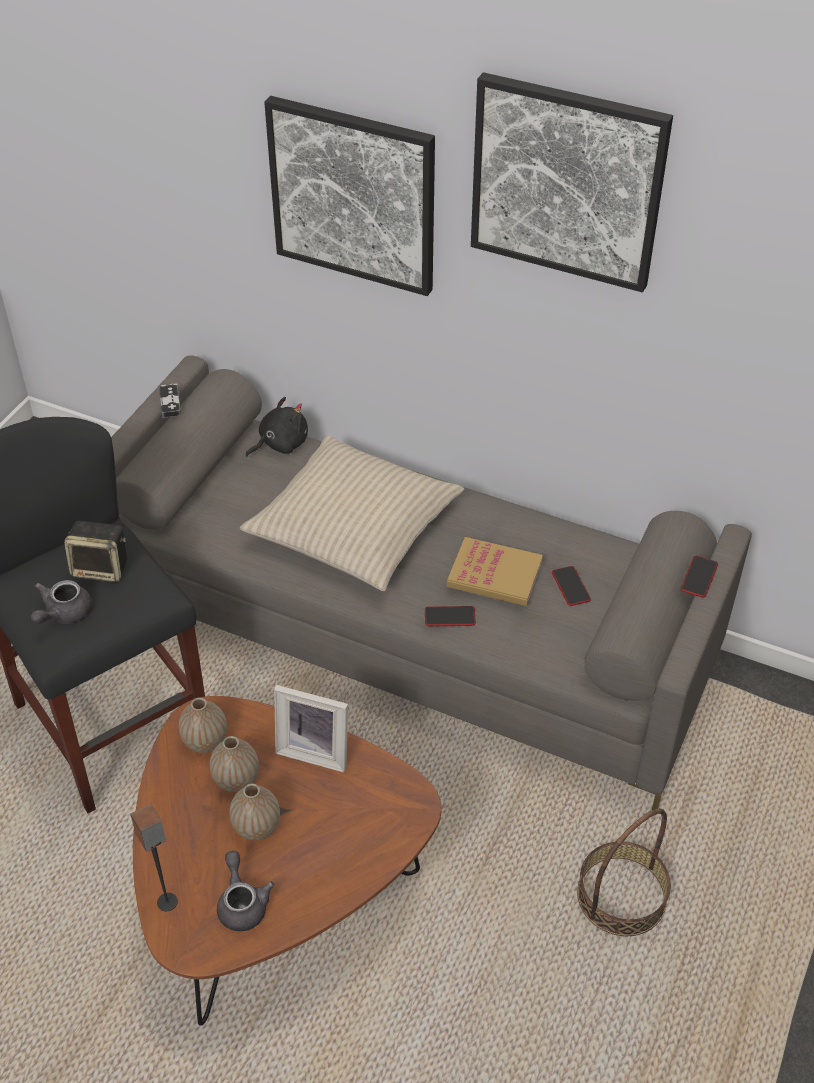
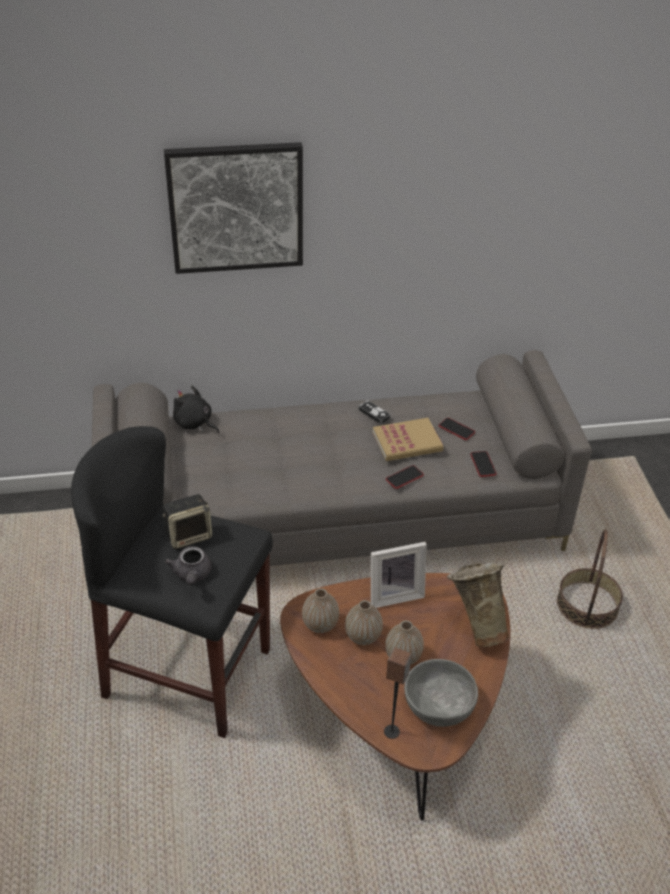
camera: 35 degrees left, 5 degrees down
game controller [159,383,181,418] -> game controller moved to [358,400,391,424]
grey teapot [217,851,274,931] -> grey bowl [404,659,478,727]
beige pillow [240,436,464,591] -> none
black plush toy [245,397,308,457] -> black plush toy turned 75 degrees counterclockwise [173,386,219,433]
picture [471,72,673,293] -> none
phone [681,556,718,598] -> phone moved to [470,451,496,477]
none -> beige vase [447,563,509,647]

